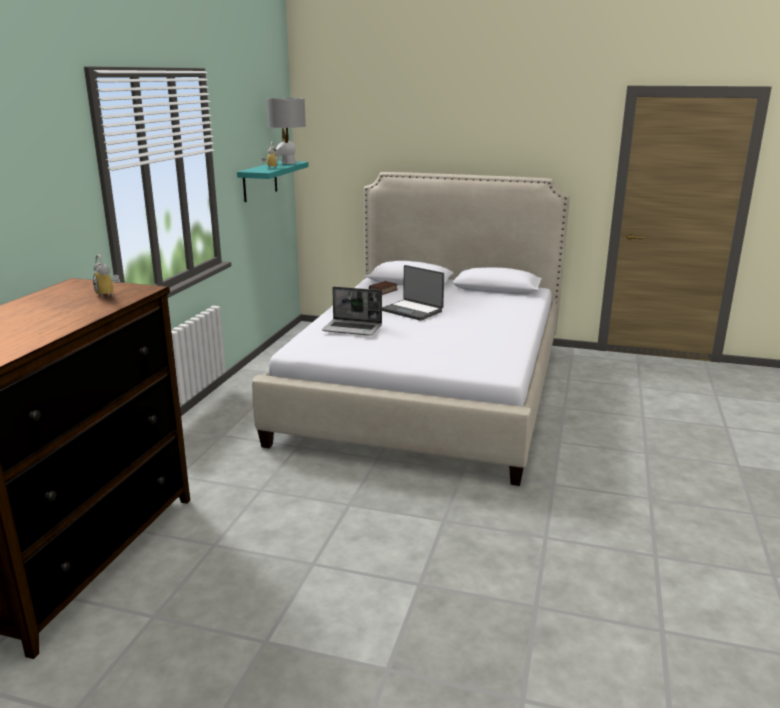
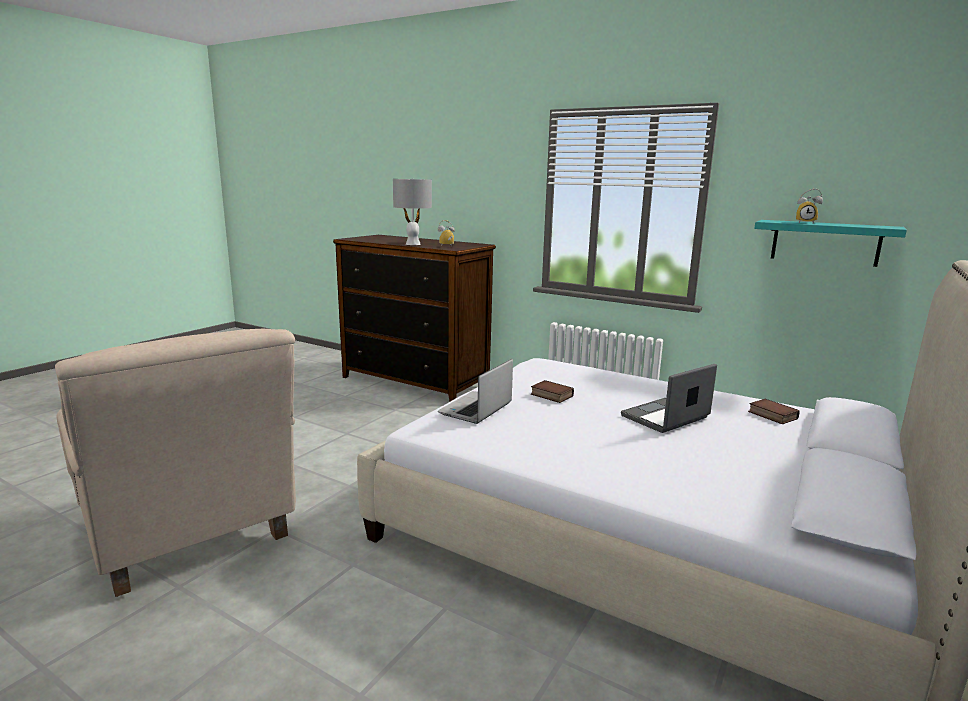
camera: 105 degrees right, 5 degrees down
grey table lamp [267,98,306,164] -> grey table lamp moved to [393,178,432,245]
laptop [322,287,382,336] -> laptop moved to [438,359,513,424]
none -> beige armchair [55,329,296,597]
none -> book [531,380,574,403]

